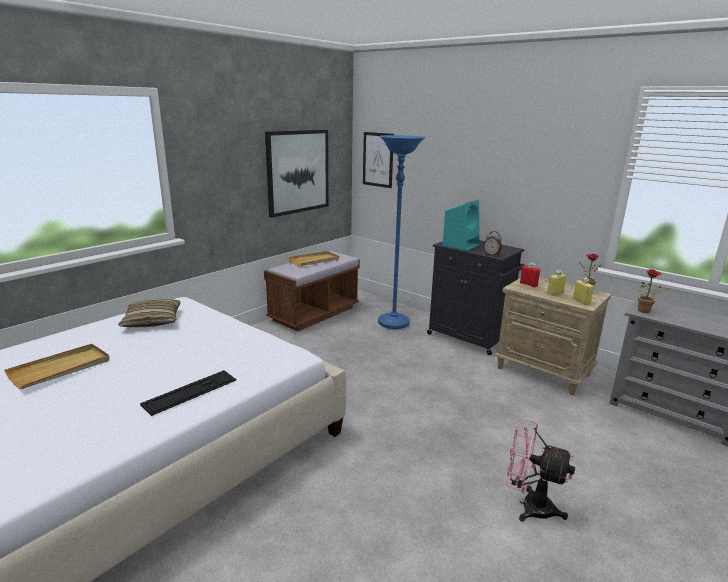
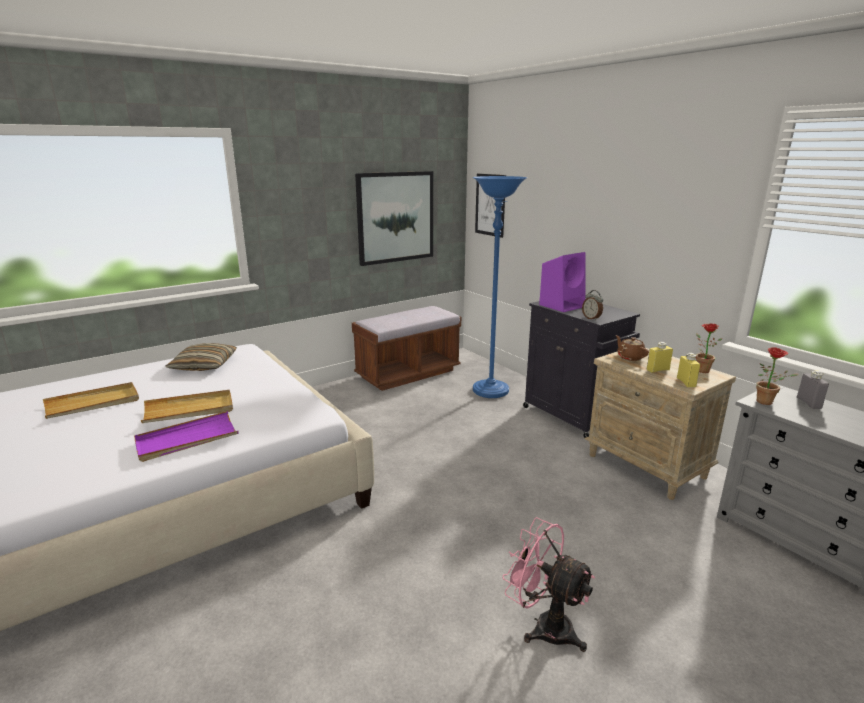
camera: 15 degrees right, 0 degrees up
keyboard [140,370,237,416] -> purple tray [134,411,239,462]
beige tray [288,251,339,266] -> beige tray moved to [141,390,233,423]
turquoise speaker [442,200,480,251] -> purple speaker [539,252,586,312]
red bottle [520,263,540,287] -> brown teapot [616,335,649,361]
none -> grey bottle [797,371,829,409]

